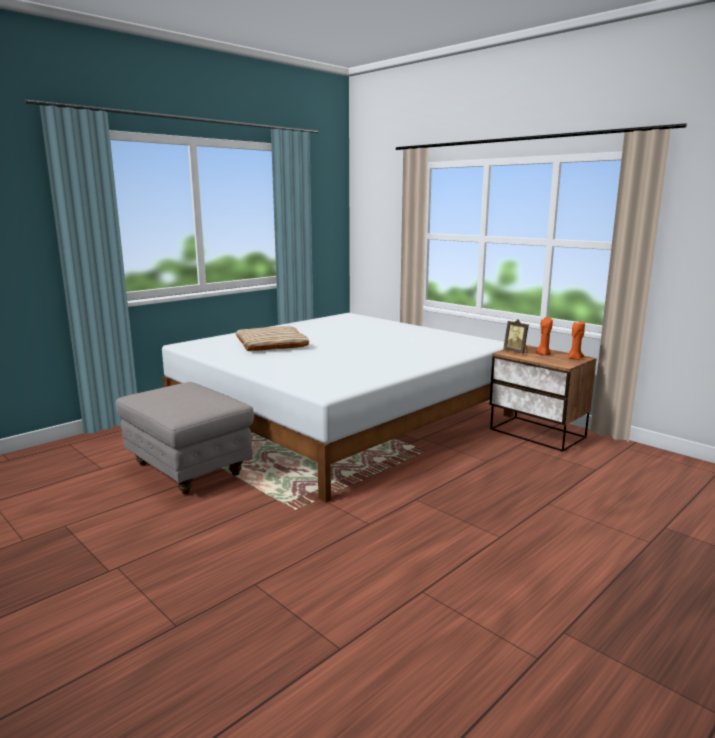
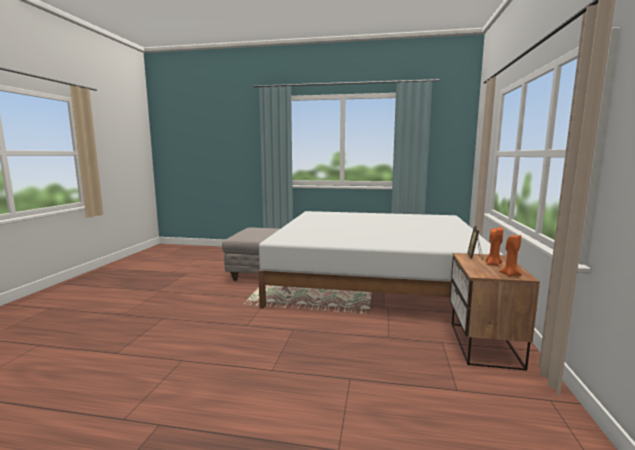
camera: 55 degrees right, 5 degrees down
beige pillow [236,326,310,351] -> none

